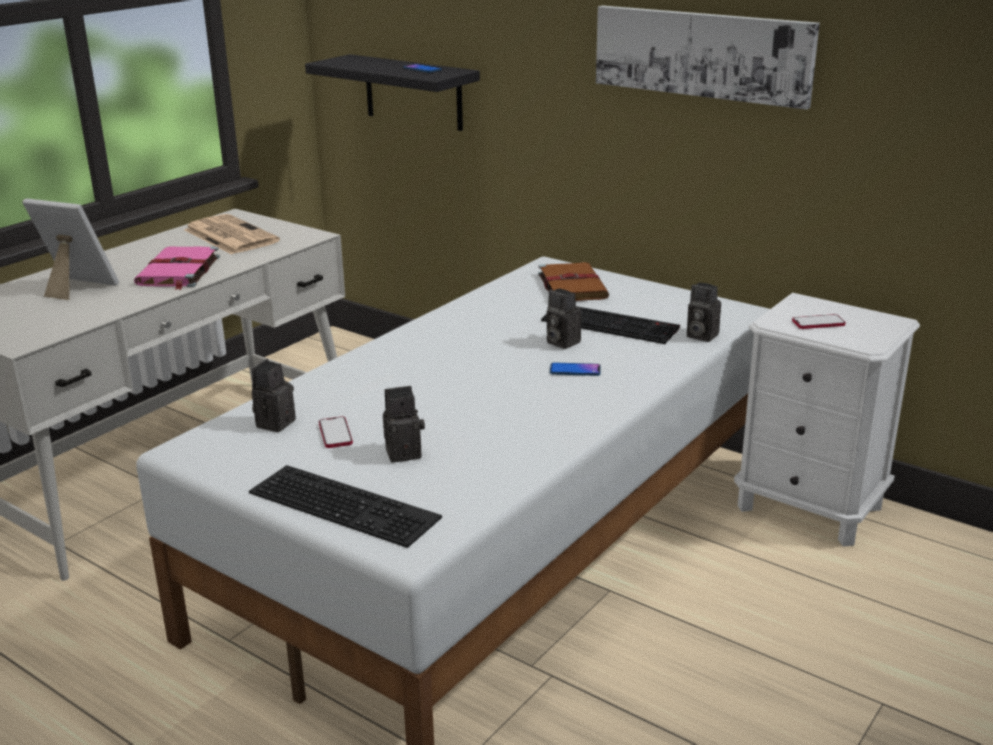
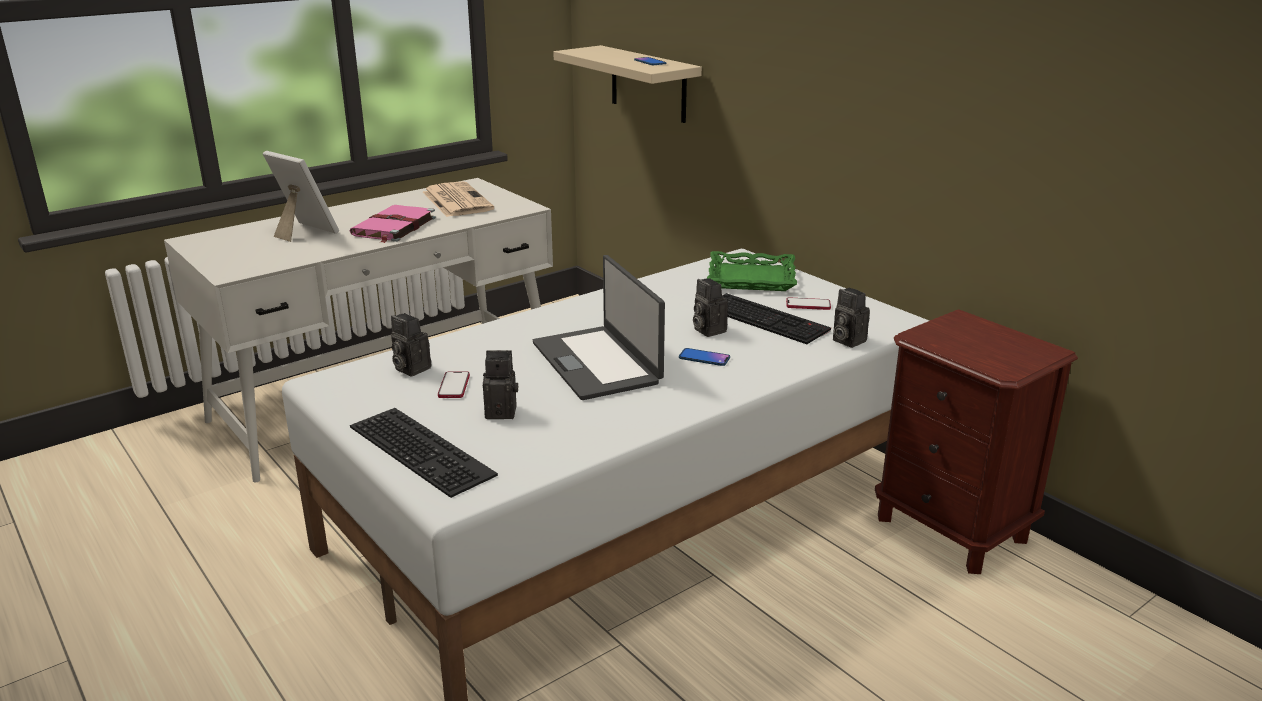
camera: 15 degrees right, 0 degrees up
camera [252,359,296,432] -> camera turned 90 degrees counterclockwise [391,313,431,376]
black shelf [305,54,480,131] -> beige shelf [553,45,702,123]
brown book [538,262,609,301] -> green tray [707,251,797,291]
picture [596,6,820,110] -> none
white nightstand [734,293,920,547] -> brown nightstand [875,309,1078,574]
phone [792,314,846,329] -> phone moved to [786,297,831,310]
none -> laptop [533,255,665,400]

